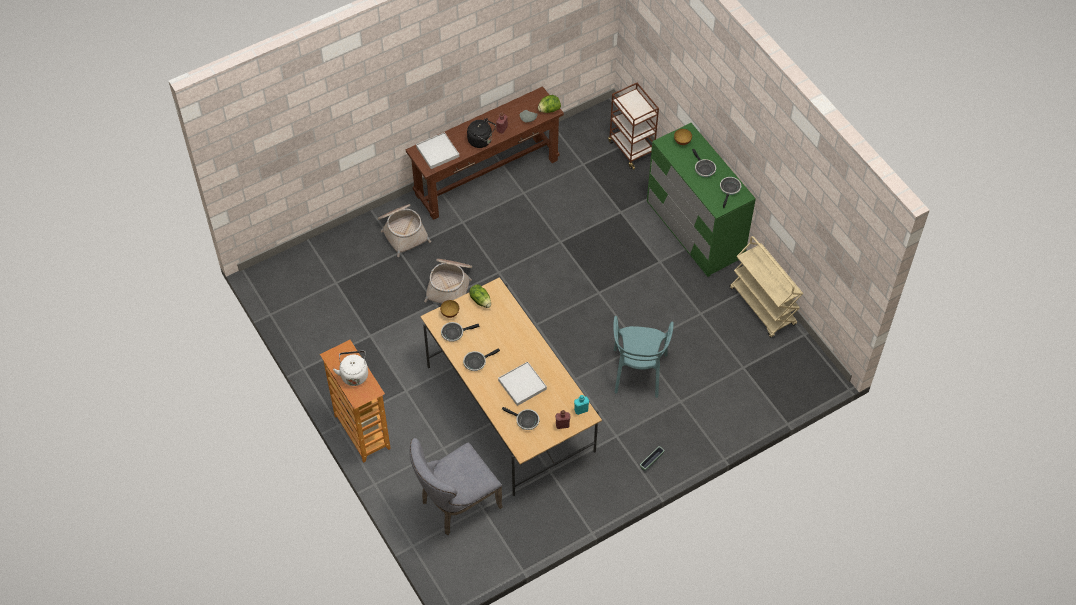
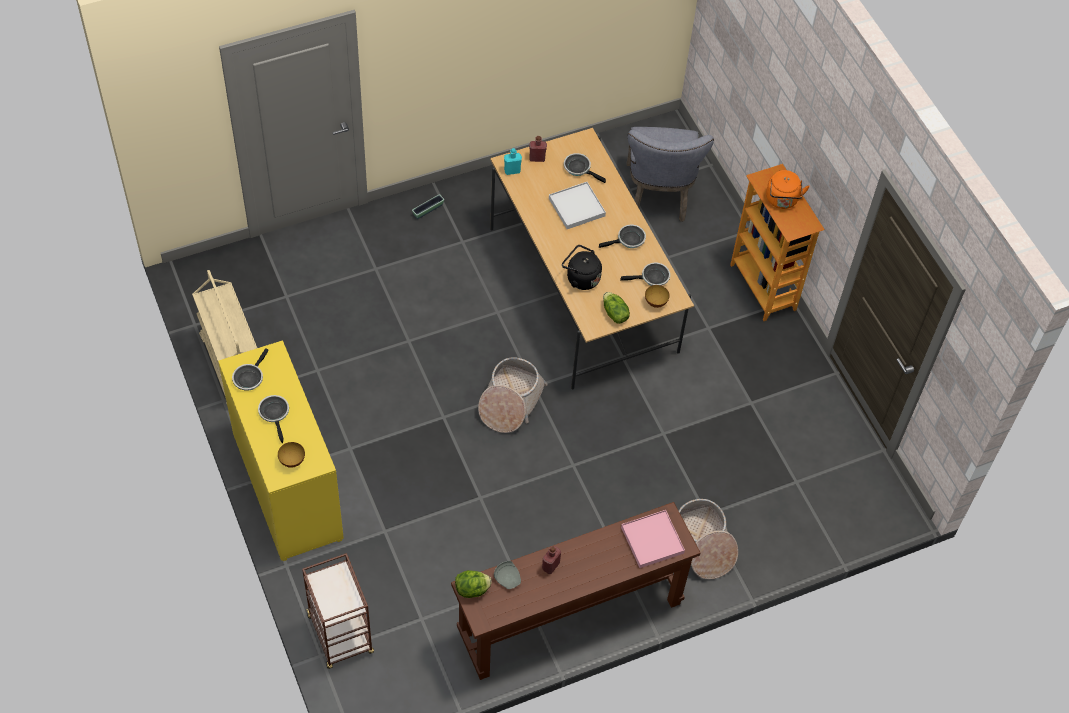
camera: 175 degrees left, 0 degrees up
white kettle [333,351,368,386] -> orange kettle [766,170,810,209]
grey chair [409,438,503,535] -> grey chair turned 120 degrees clockwise [626,127,714,222]
white tray [416,132,459,169] -> pink tray [621,510,685,568]
basket [424,259,472,304] -> basket moved to [478,358,548,433]
black kettle [467,118,496,148] -> black kettle moved to [562,245,602,290]
turquoise chair [613,316,674,398] -> none
green dresser [647,123,756,277] -> yellow dresser [218,340,344,561]

